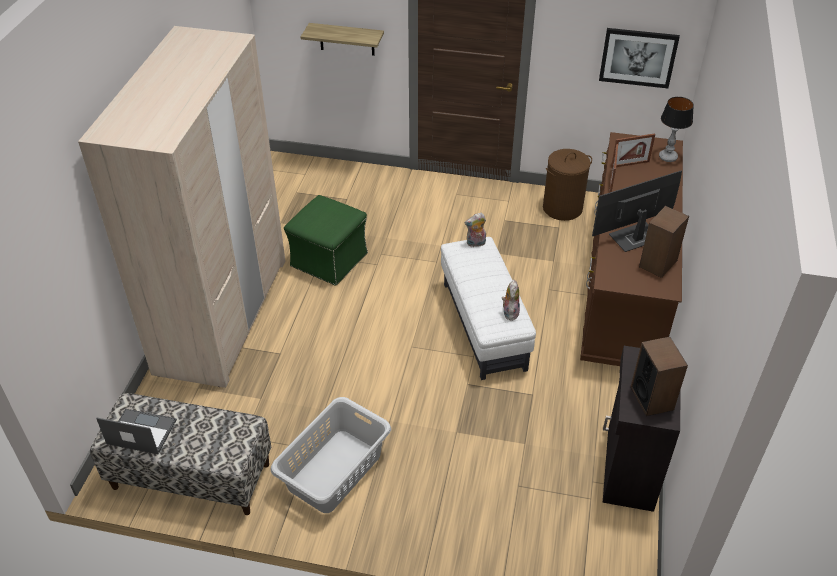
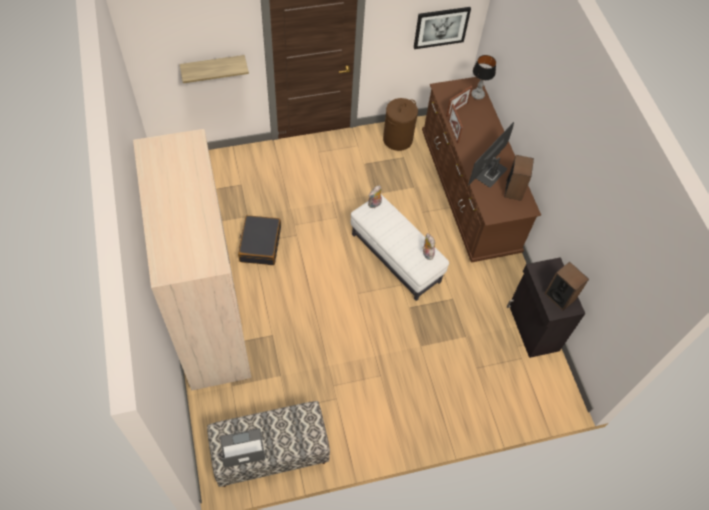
camera: 30 degrees left, 15 degrees up
grey laundry basket [271,397,391,513] -> none
green ottoman [284,195,368,286] -> black suitcase [238,215,281,265]

